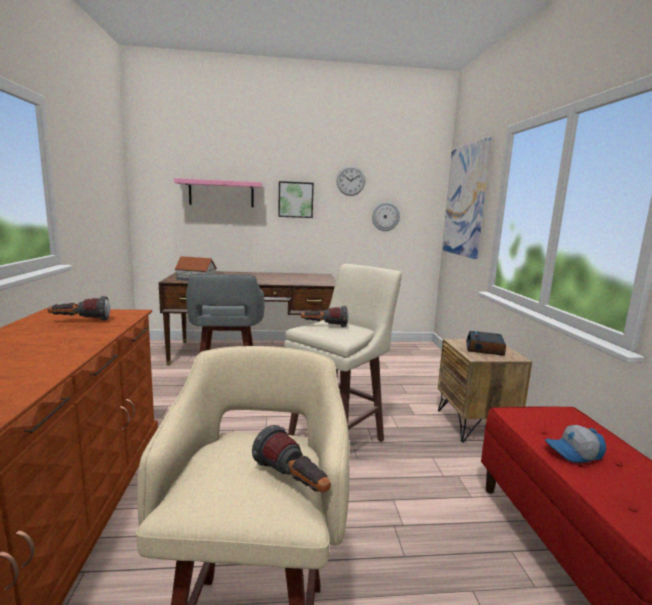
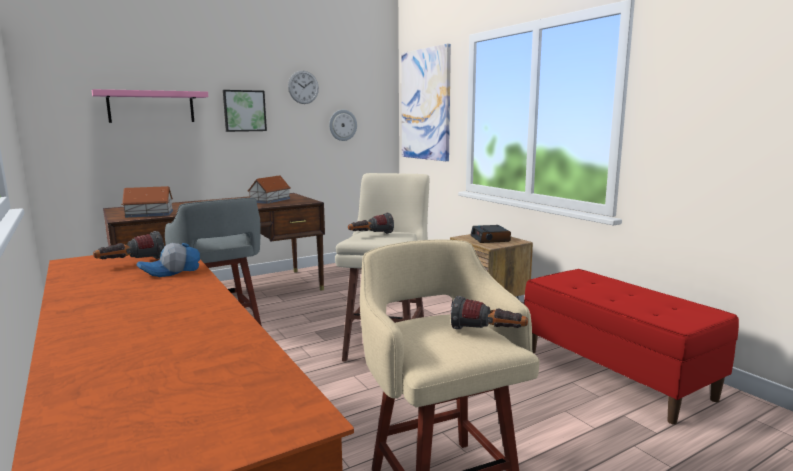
camera: 25 degrees left, 0 degrees up
cap [545,425,606,463] -> cap moved to [136,243,200,277]
none -> toy house [248,175,290,204]

